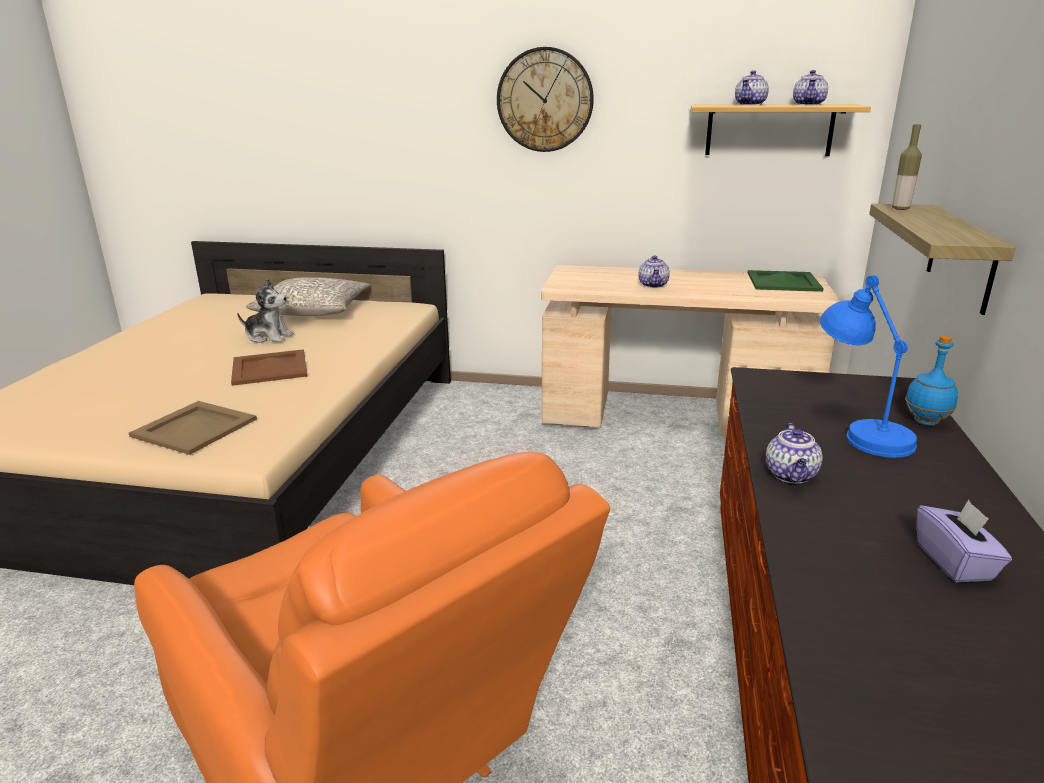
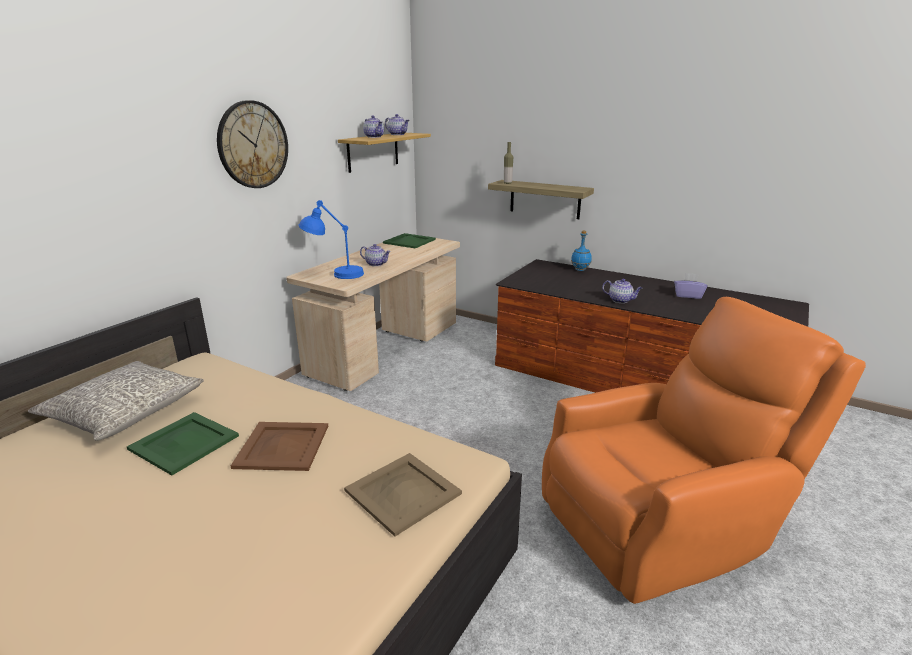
camera: 70 degrees left, 0 degrees up
plush toy [237,278,294,343] -> green tray [127,412,239,476]
blue table lamp [819,275,917,458] -> blue table lamp moved to [299,200,364,279]

